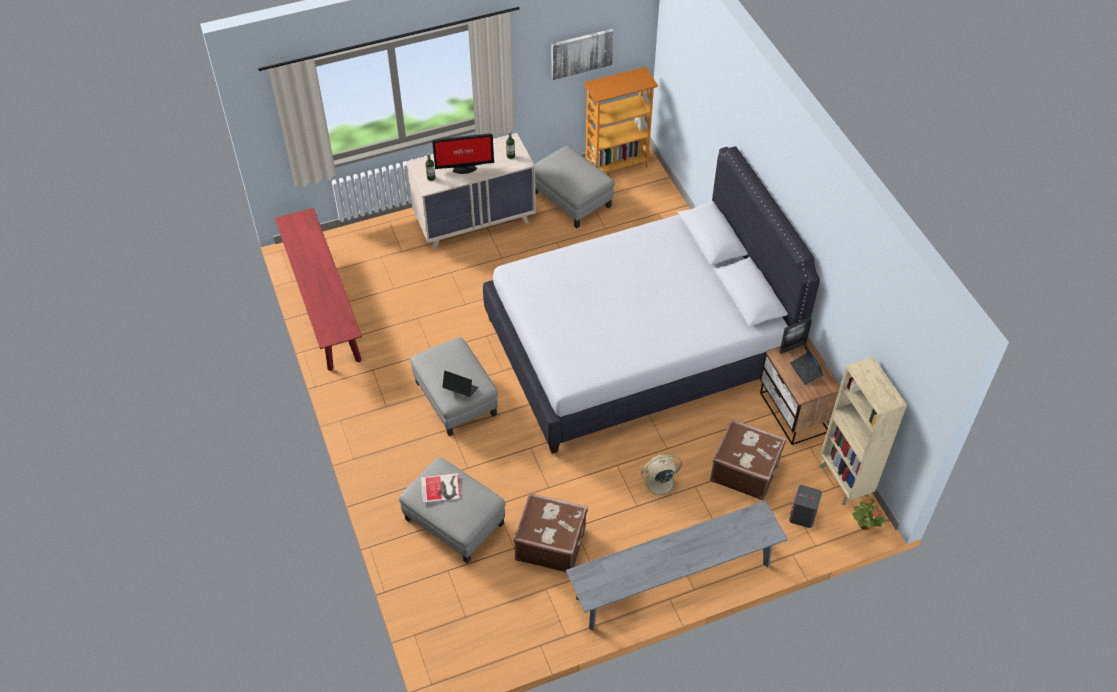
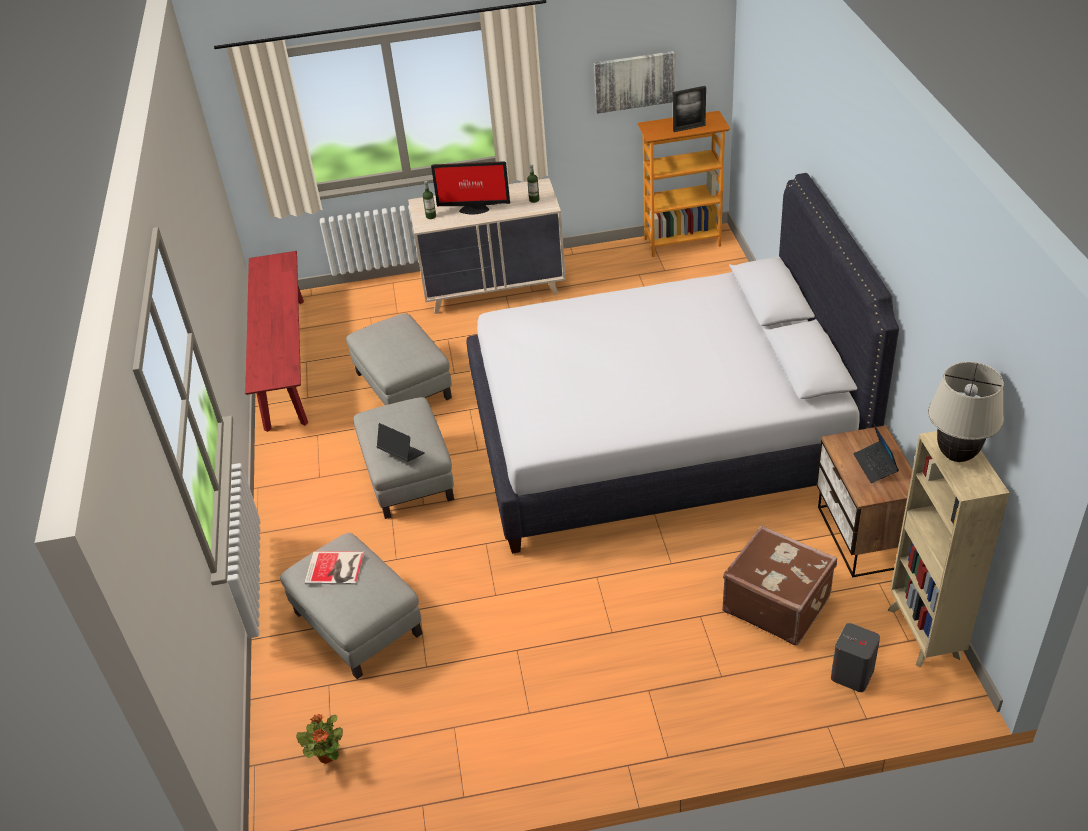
camera: 15 degrees right, 10 degrees down
brown suitcase [513,493,588,573] -> none
grey ottoman [534,146,615,228] -> grey ottoman moved to [346,313,452,405]
grey bench [566,500,788,630] -> none
beige fan [638,454,683,502] -> none
picture frame [780,317,812,354] -> picture frame moved to [673,86,706,132]
potted plant [852,499,885,530] -> potted plant moved to [296,714,343,763]
none -> beige table lamp [928,362,1004,462]

